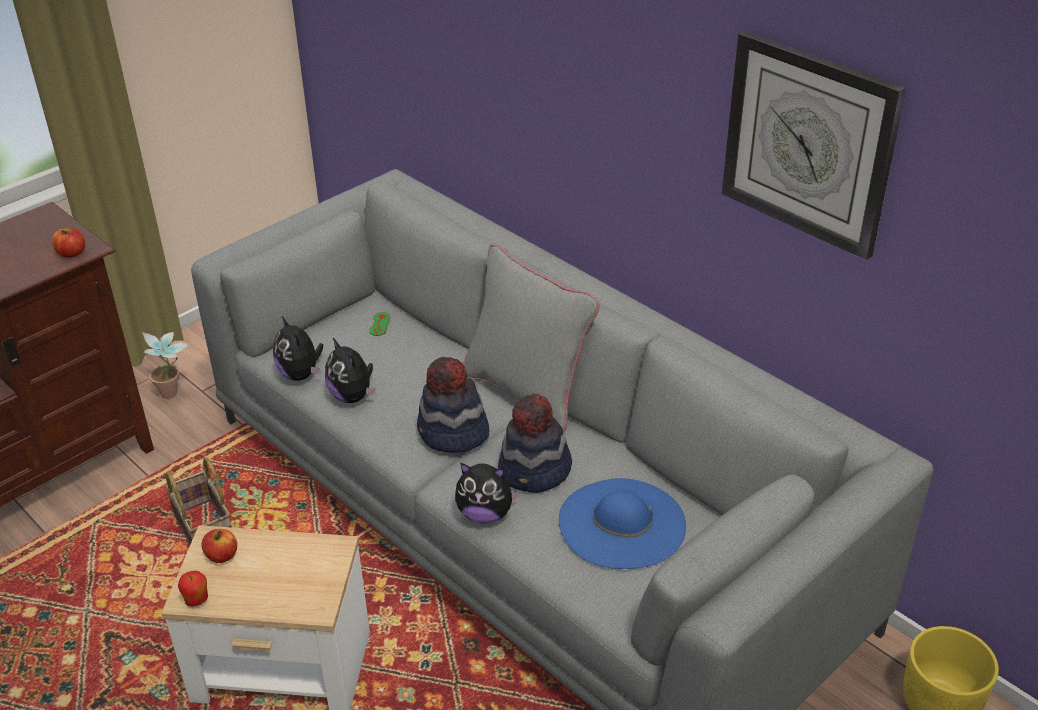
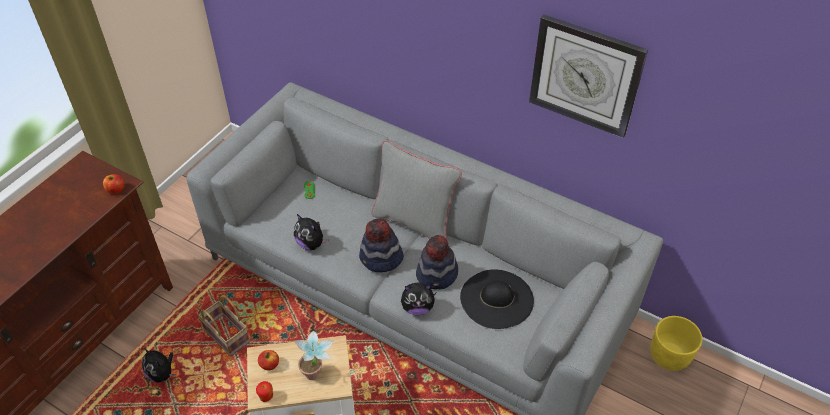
camera: 15 degrees left, 10 degrees up
potted plant [142,332,190,399] -> potted plant moved to [294,331,335,380]
plush toy [273,315,323,381] -> plush toy moved to [142,348,176,383]
blue hat [559,478,686,569] -> black hat [460,269,534,329]

